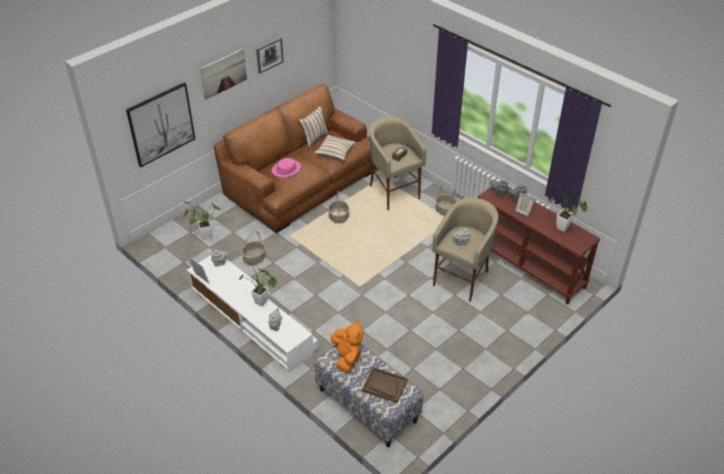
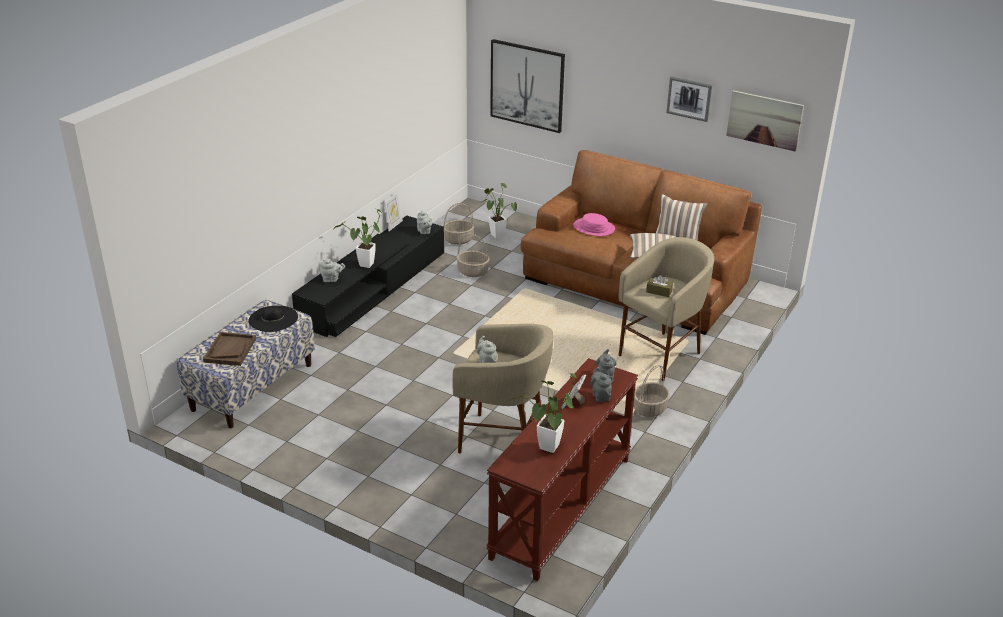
camera: 75 degrees right, 10 degrees down
white tv stand [187,255,318,373] -> black tv stand [292,216,444,337]
picture [200,49,247,99] -> picture moved to [726,90,804,151]
basket [328,190,349,223] -> basket moved to [443,203,474,245]
orange plush toy [331,320,363,372] -> black hat [248,306,298,332]

